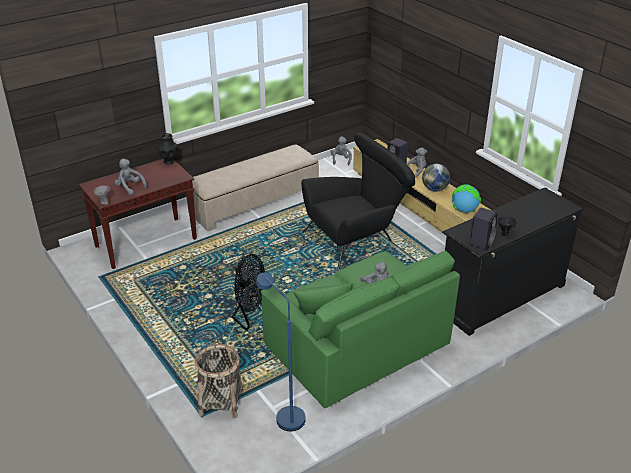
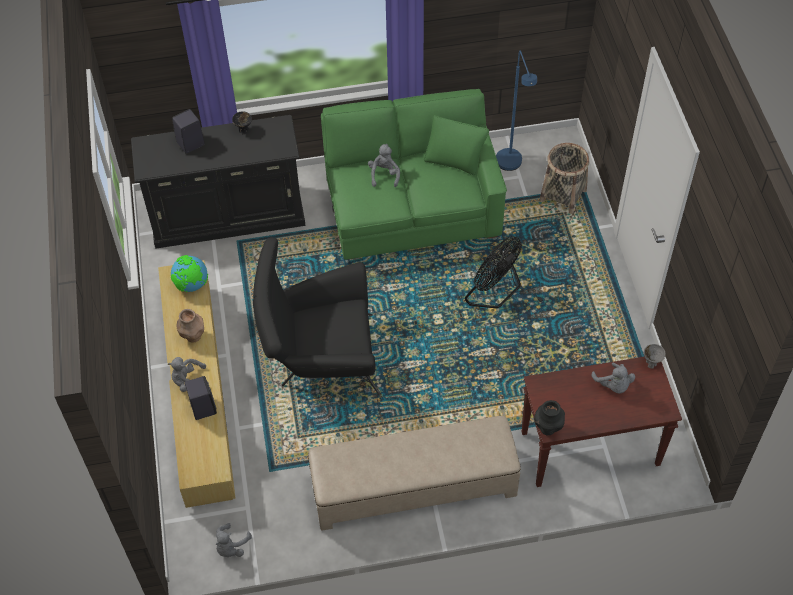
camera: 155 degrees left, 20 degrees up
globe [422,164,450,192] -> brown vase [177,309,204,342]
black speaker [470,208,498,250] -> black speaker moved to [172,109,205,154]

